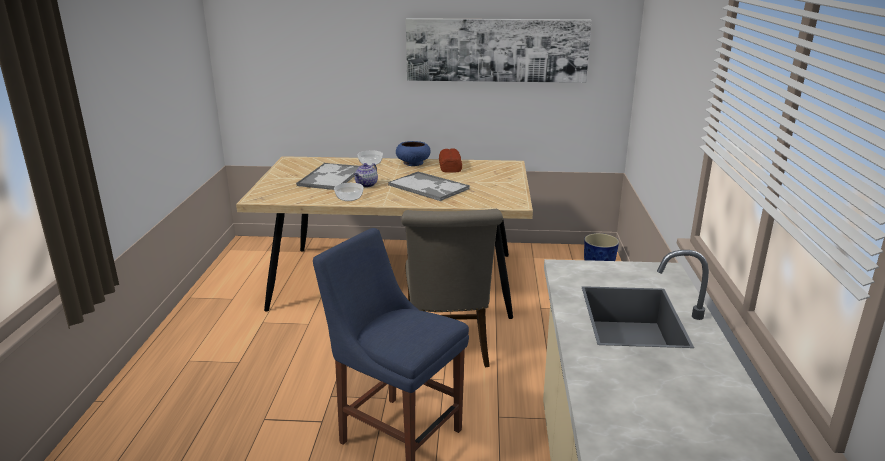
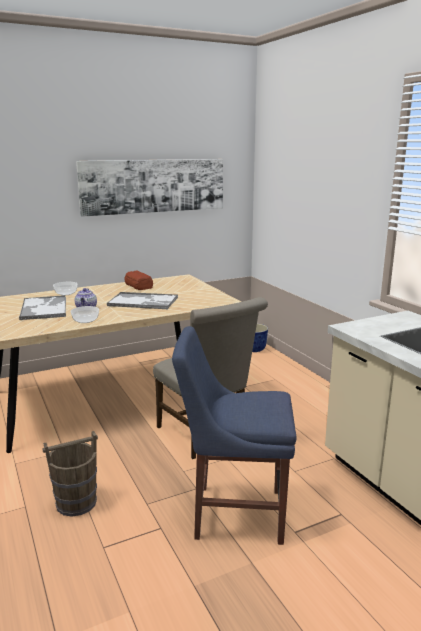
camera: 30 degrees left, 5 degrees down
blue bowl [396,141,431,166] -> none
none -> brown bucket [43,431,98,517]

